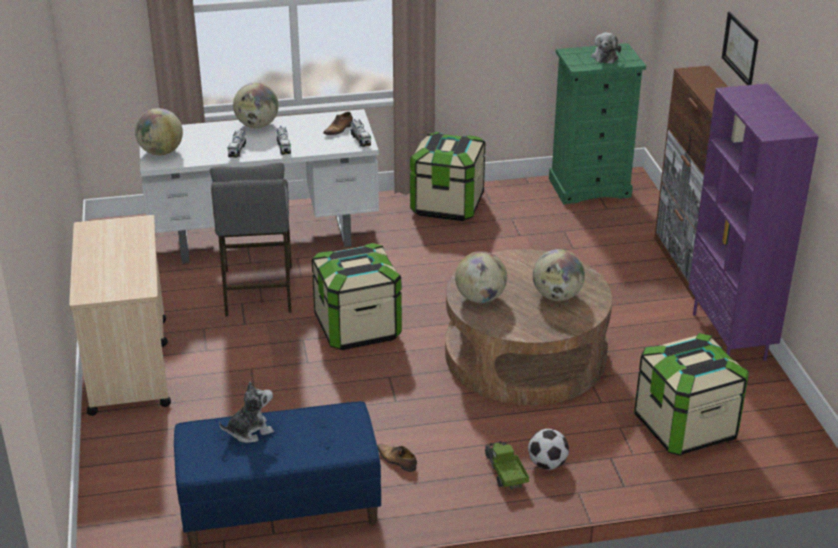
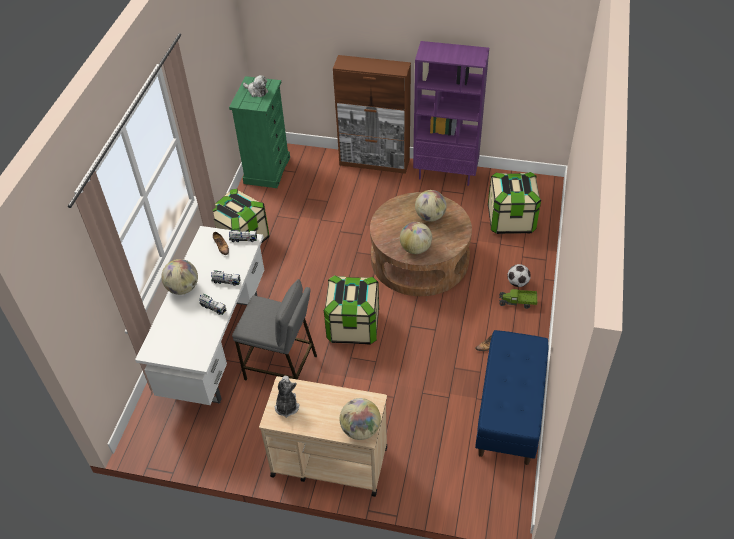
camera: 65 degrees left, 15 degrees up
globe [135,108,183,155] -> globe moved to [340,398,381,440]
plush toy [219,381,274,443] -> plush toy moved to [275,376,299,418]
picture [722,12,758,85] -> none

